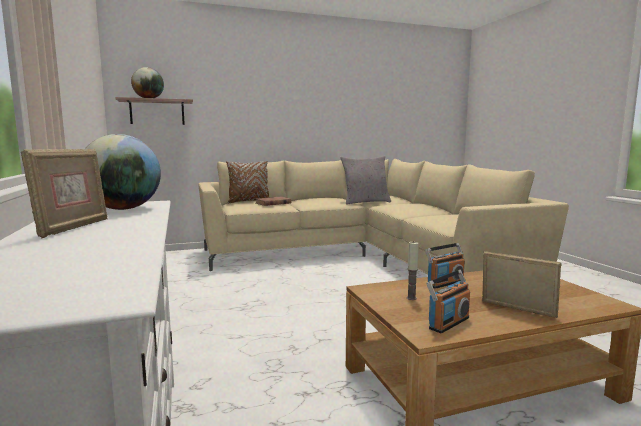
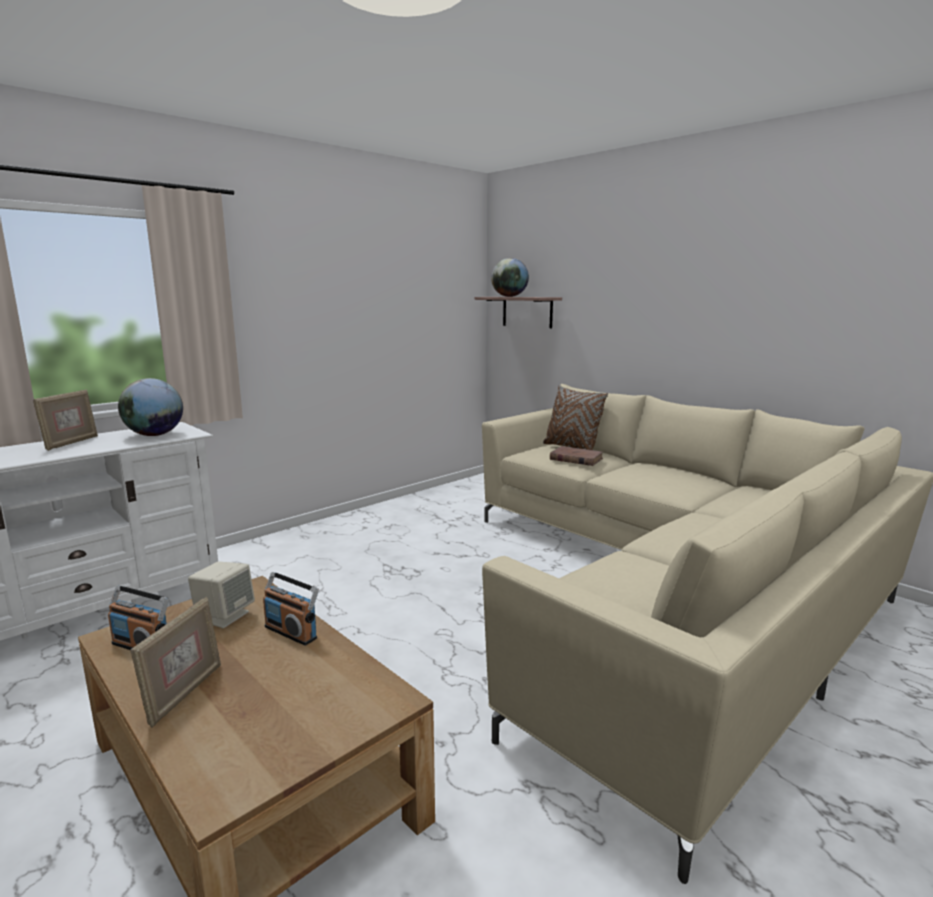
camera: 65 degrees right, 5 degrees up
picture frame [21,148,107,239] -> picture frame turned 60 degrees counterclockwise [33,389,98,451]
grey pillow [340,156,391,205] -> none
candle [407,241,419,300] -> beige speaker [188,562,255,628]

